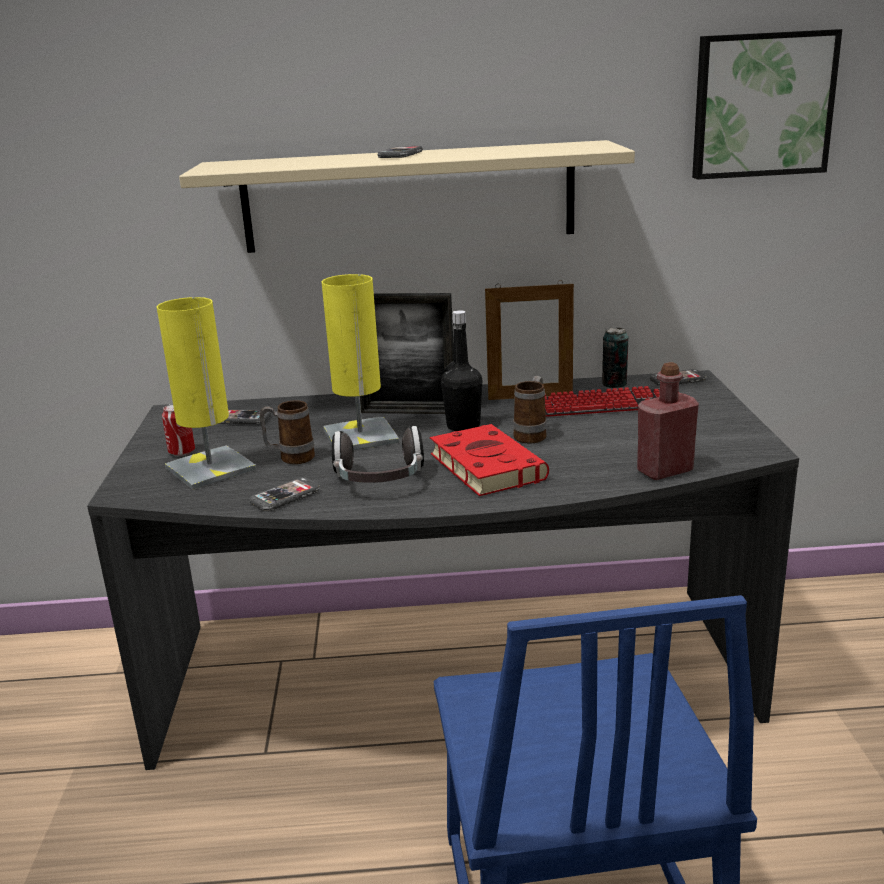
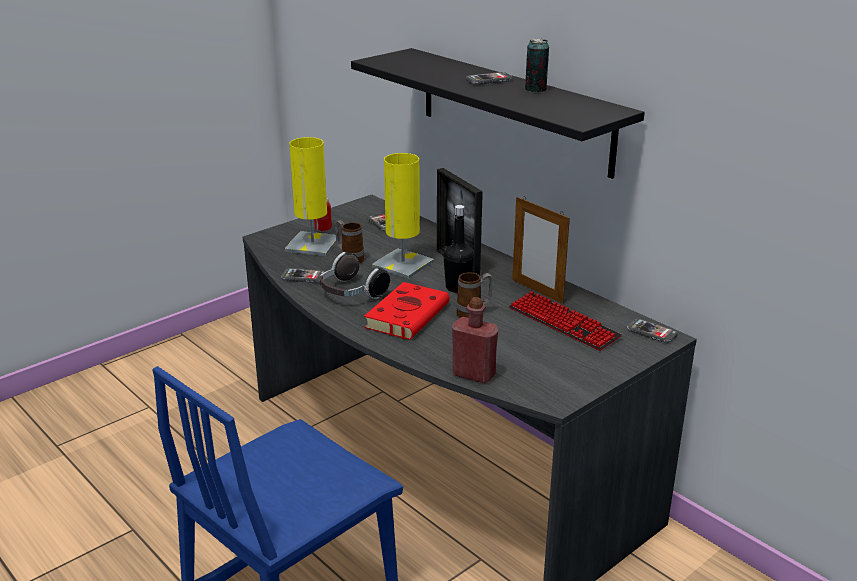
camera: 50 degrees right, 5 degrees up
beige shelf [179,140,635,253] -> black shelf [351,48,645,179]
can [602,328,628,388] -> can moved to [525,38,549,92]
picture [692,29,842,180] -> none

